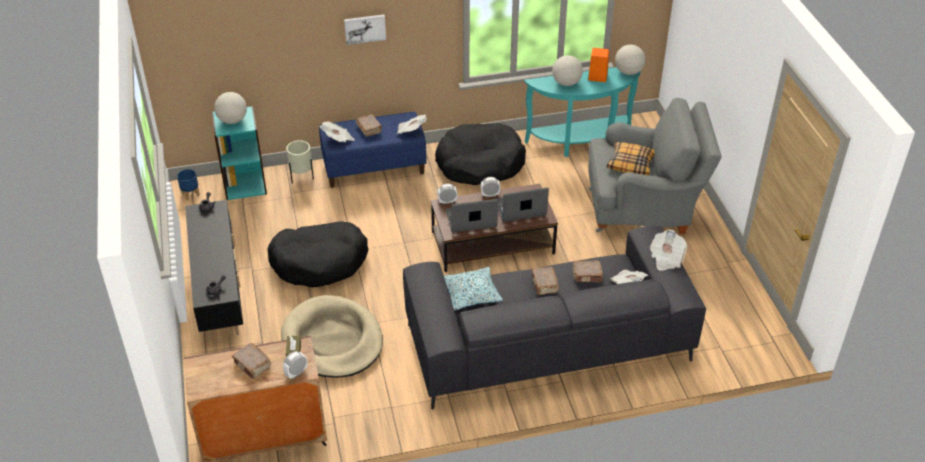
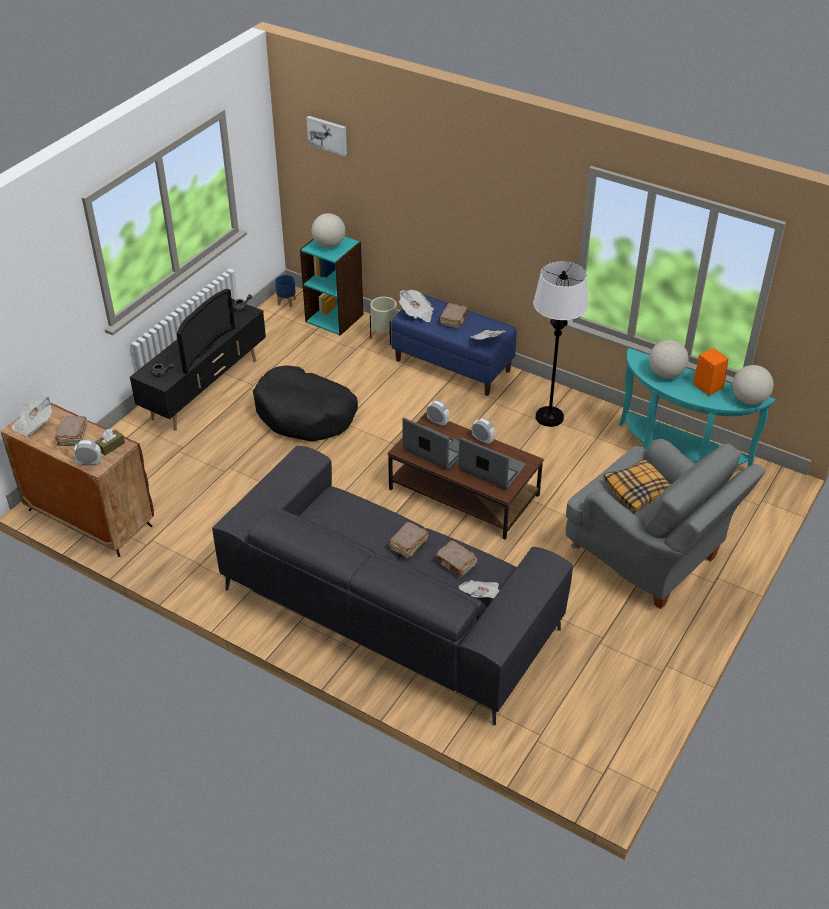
camera: 45 degrees right, 0 degrees up
beige dog bed [281,295,383,378] -> none
picture [344,14,386,45] -> picture moved to [306,116,347,156]
black dog bed [435,123,526,185] -> white floor lamp [533,261,588,427]
pillow [444,267,503,311] -> none
newspaper [650,230,687,271] -> newspaper moved to [12,395,53,437]
none -> television [177,288,235,374]

